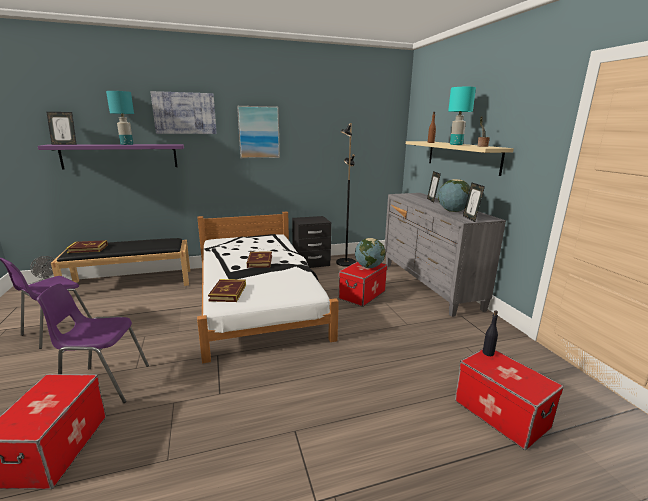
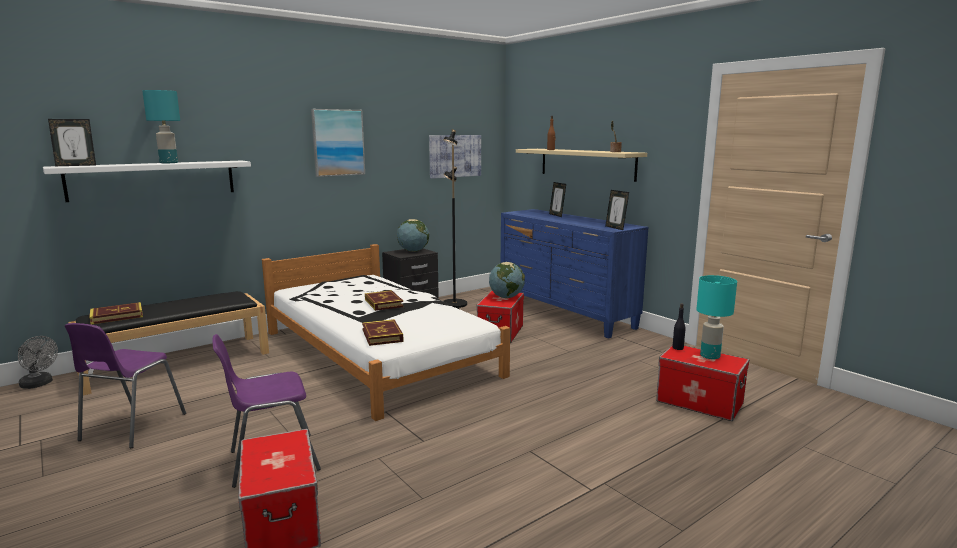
camera: 20 degrees left, 5 degrees down
purple shelf [38,144,184,169] -> white shelf [43,161,251,202]
picture [150,91,217,134] -> picture moved to [429,135,481,179]
grey dresser [384,193,506,317] -> blue dresser [501,209,649,339]
globe [438,179,470,212] -> globe moved to [397,219,429,252]
turquoise table lamp [448,87,476,145] -> turquoise table lamp moved to [696,275,737,359]

